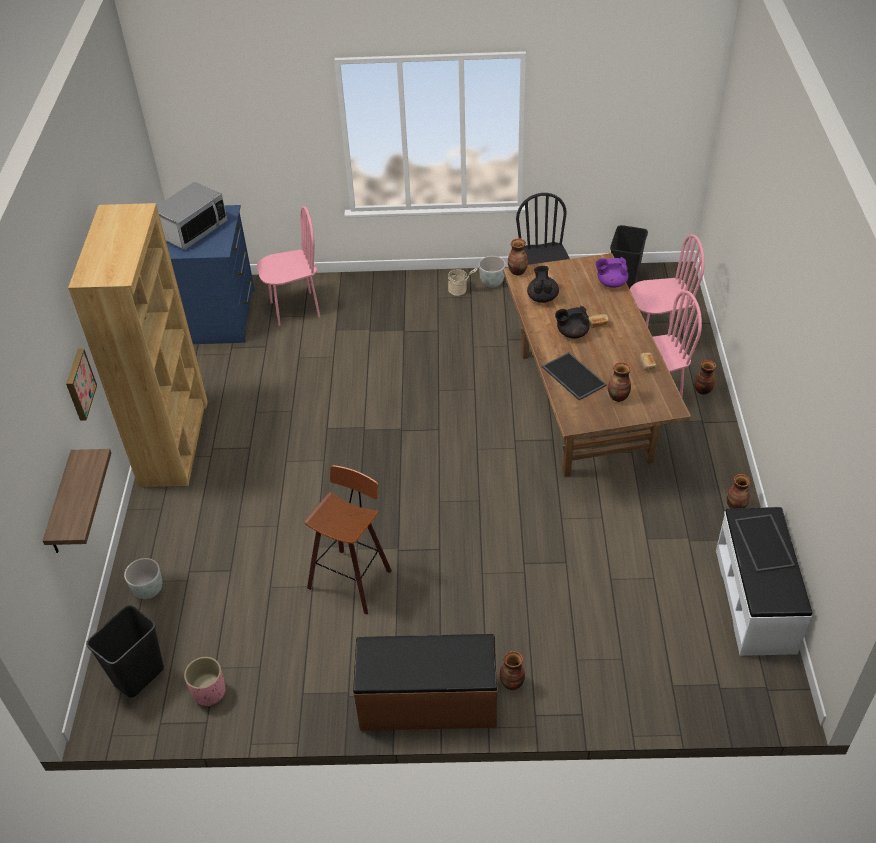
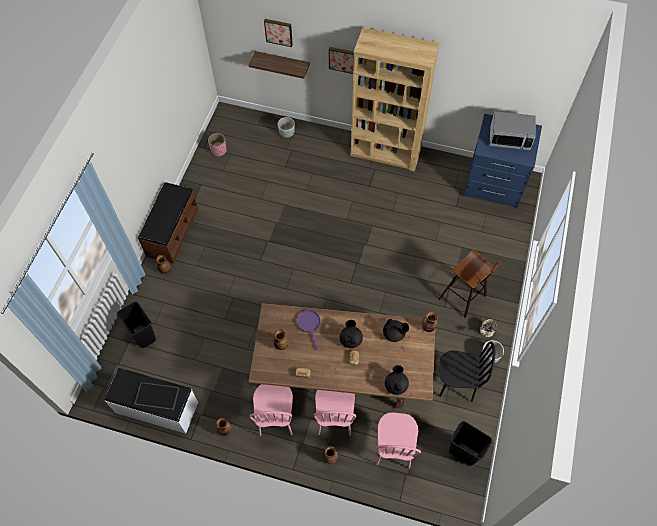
camera: 105 degrees right, 15 degrees up
black trash can [86,605,164,698] -> black trash can moved to [117,301,156,348]
microwave [157,181,227,250] -> microwave turned 45 degrees counterclockwise [490,111,536,150]
pink chair [256,206,320,326] -> pink chair moved to [249,384,293,436]
stool [305,465,392,615] -> stool moved to [438,250,501,318]
tray [542,352,607,400] -> purple frying pan [297,310,320,350]
purple teapot [595,257,628,288] -> black teapot [385,365,409,395]
none -> picture [264,19,293,47]

